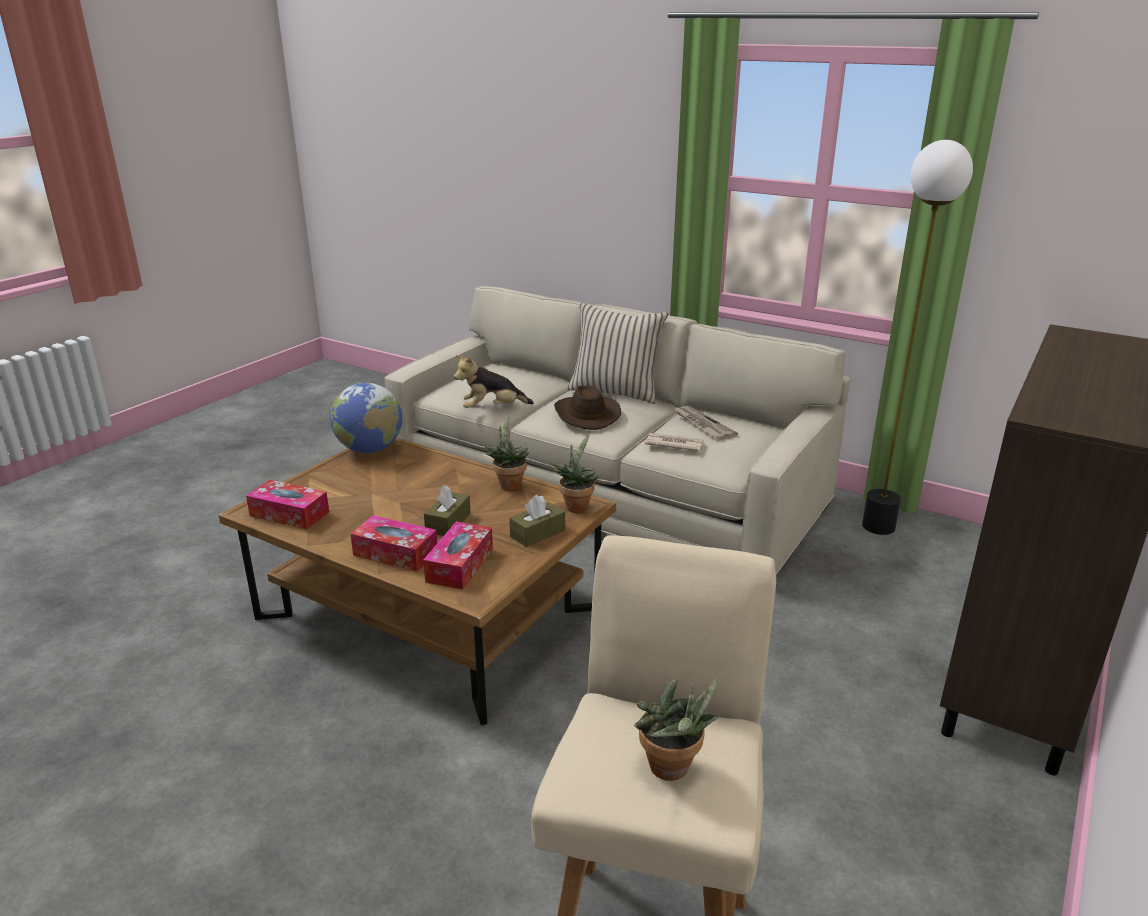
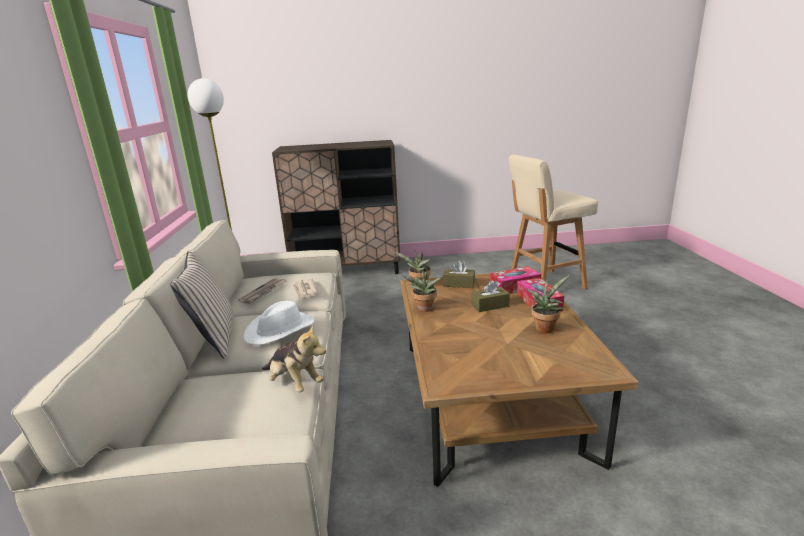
camera: 125 degrees left, 5 degrees down
tissue box [246,480,329,529] -> none
globe [330,383,402,453] -> none
brown hat [554,385,621,430] -> white hat [243,301,314,345]
potted plant [634,678,721,781] -> potted plant moved to [526,275,569,333]

